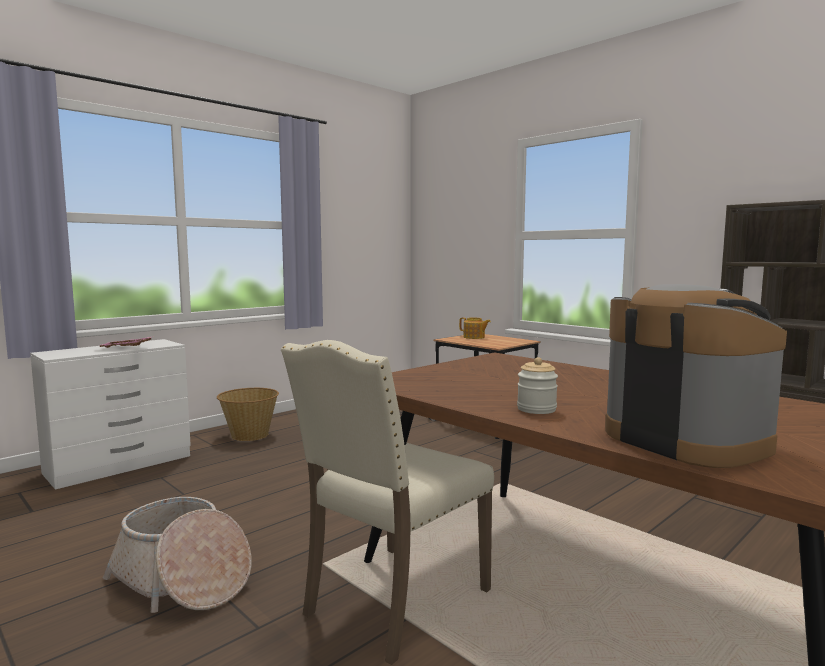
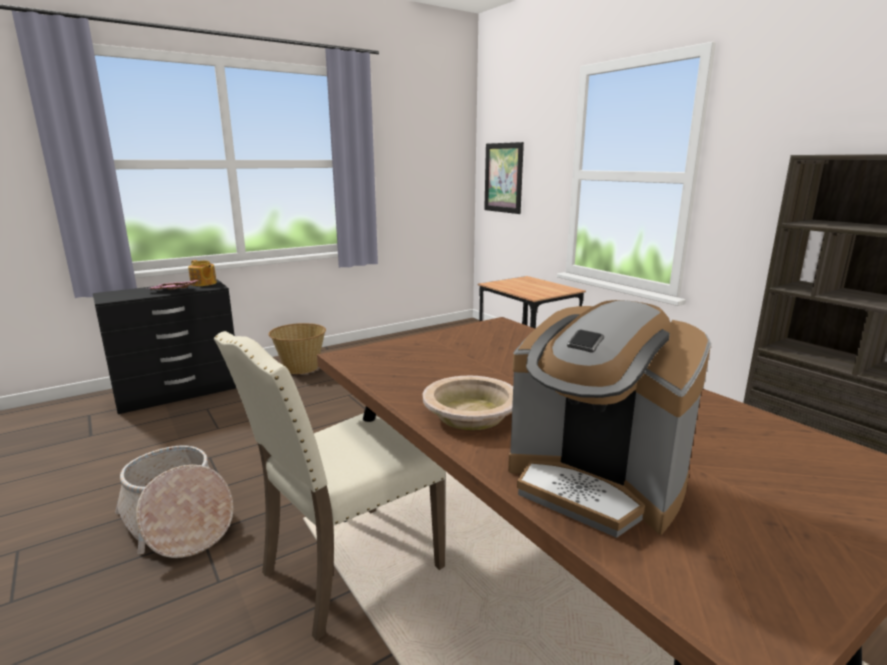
camera: 10 degrees right, 10 degrees up
white dresser [30,339,191,490] -> black dresser [93,279,236,414]
teapot [459,317,491,339] -> teapot moved to [188,260,217,286]
jar [517,357,558,414] -> beige bowl [423,376,513,430]
coffee machine [605,284,787,468] -> coffee machine turned 150 degrees clockwise [508,300,711,538]
none -> picture [484,142,524,214]

